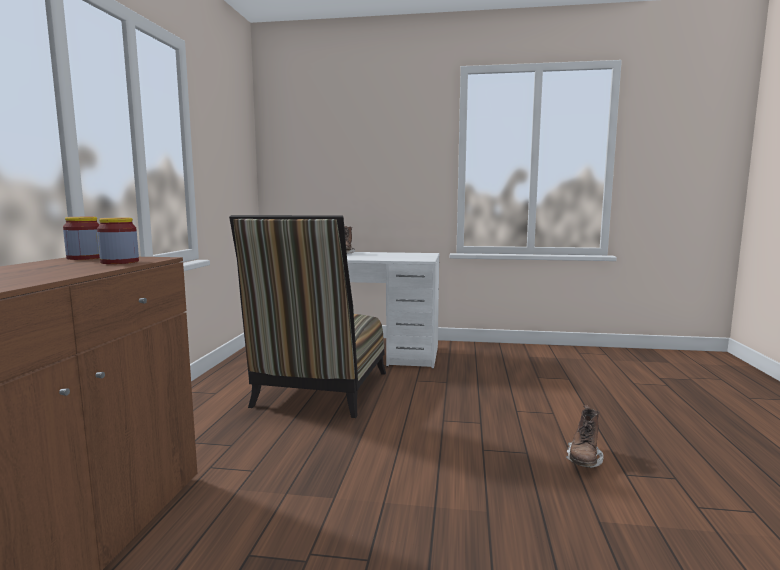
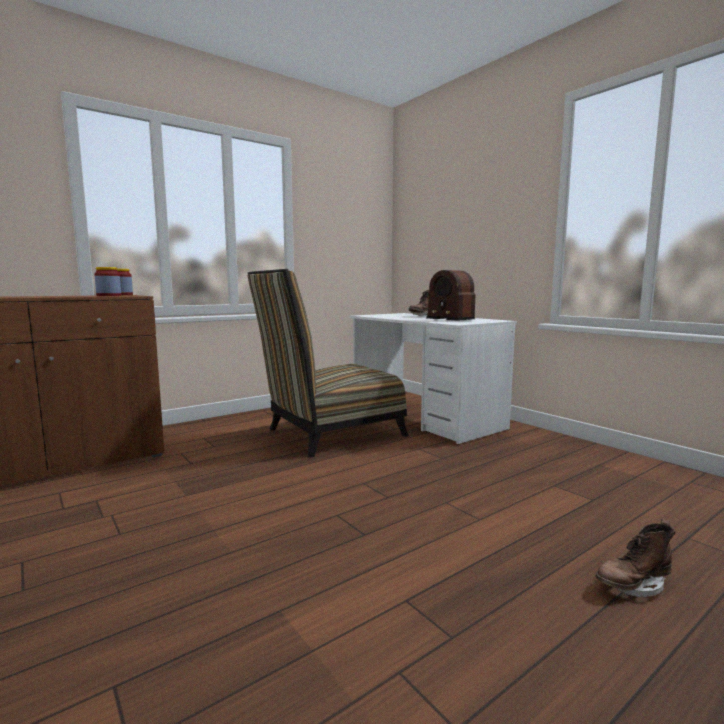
camera: 45 degrees right, 0 degrees up
brown boot [566,405,604,468] -> brown boot moved to [595,519,676,597]
none -> radio [426,270,475,321]

